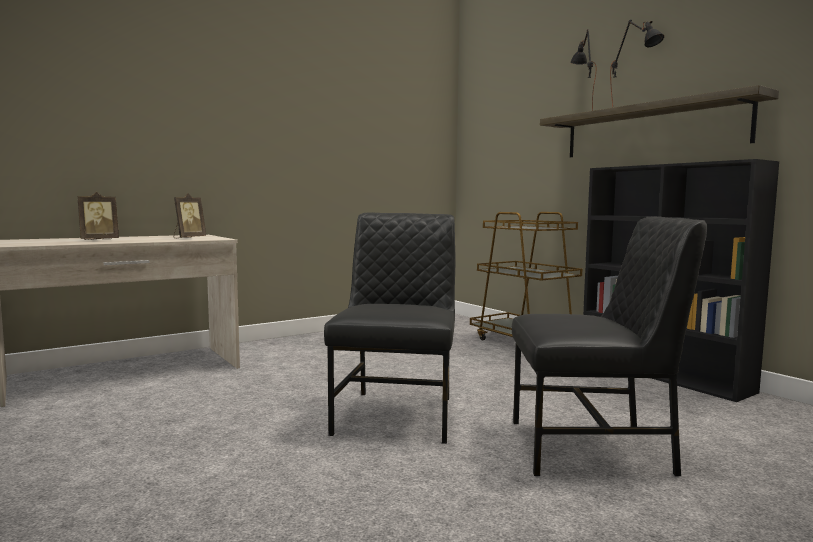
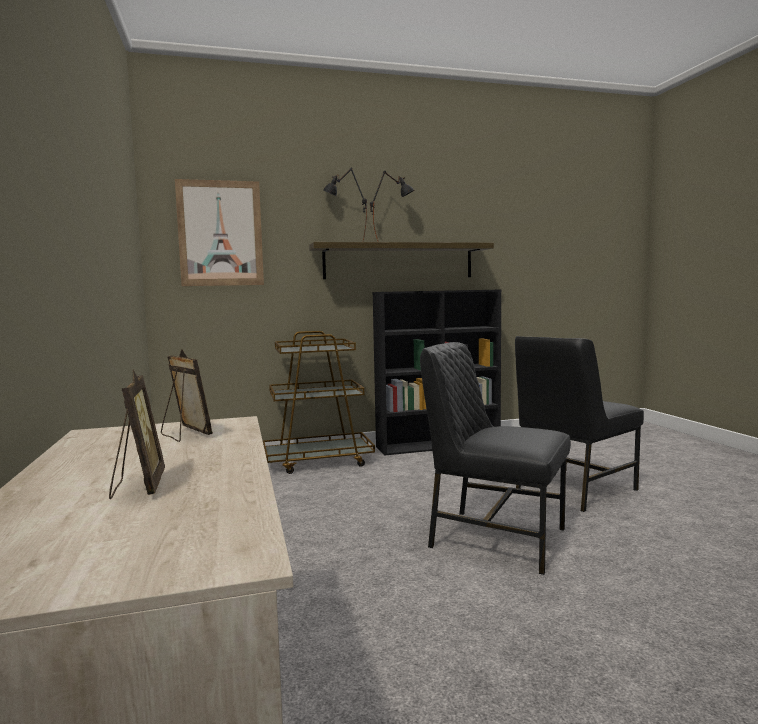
camera: 70 degrees left, 0 degrees up
black chair [512,216,707,476] -> black chair turned 150 degrees counterclockwise [515,336,644,512]
none -> picture [175,179,264,286]

